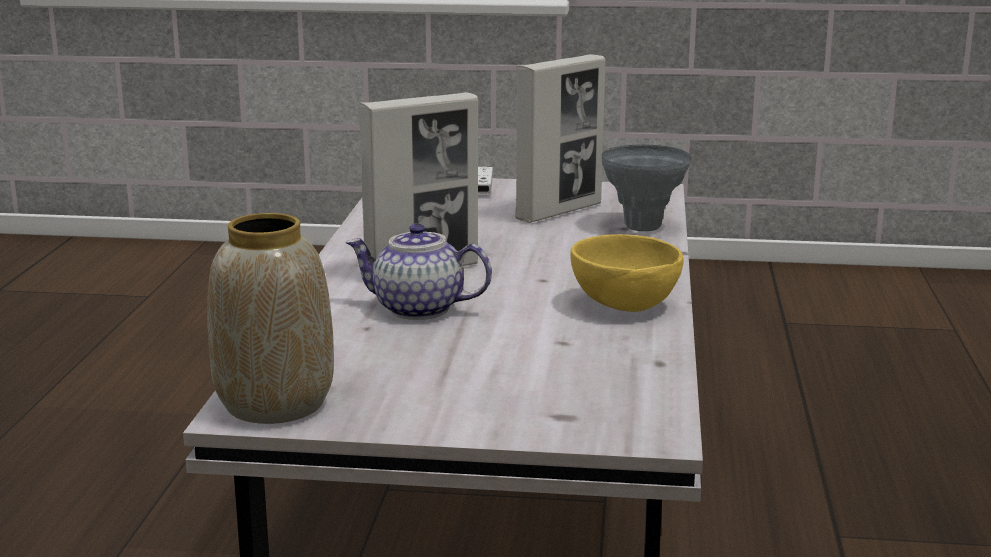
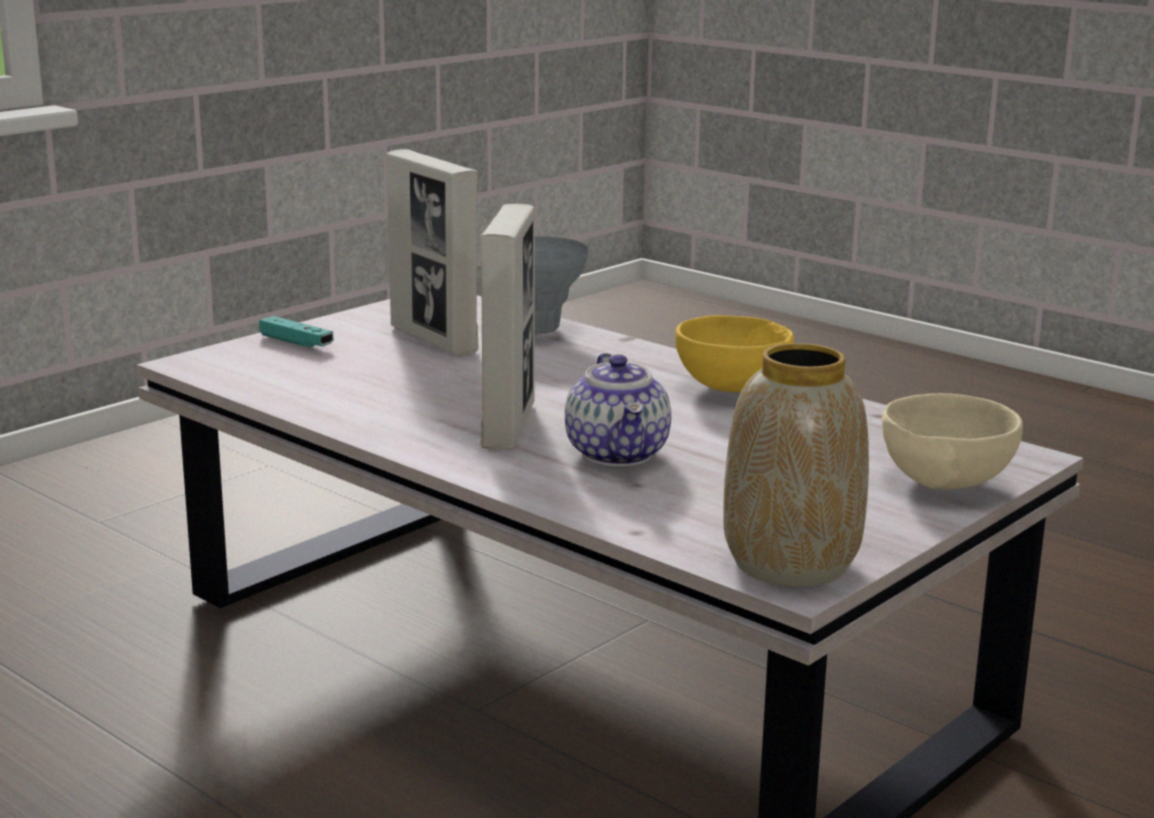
camera: 55 degrees left, 0 degrees up
teapot [346,223,492,320] -> teapot turned 60 degrees counterclockwise [565,353,671,466]
white game controller [478,167,493,194] -> turquoise game controller [259,316,334,348]
picture frame [516,54,605,223] -> picture frame turned 150 degrees clockwise [387,149,479,355]
none -> beige bowl [882,393,1023,490]

